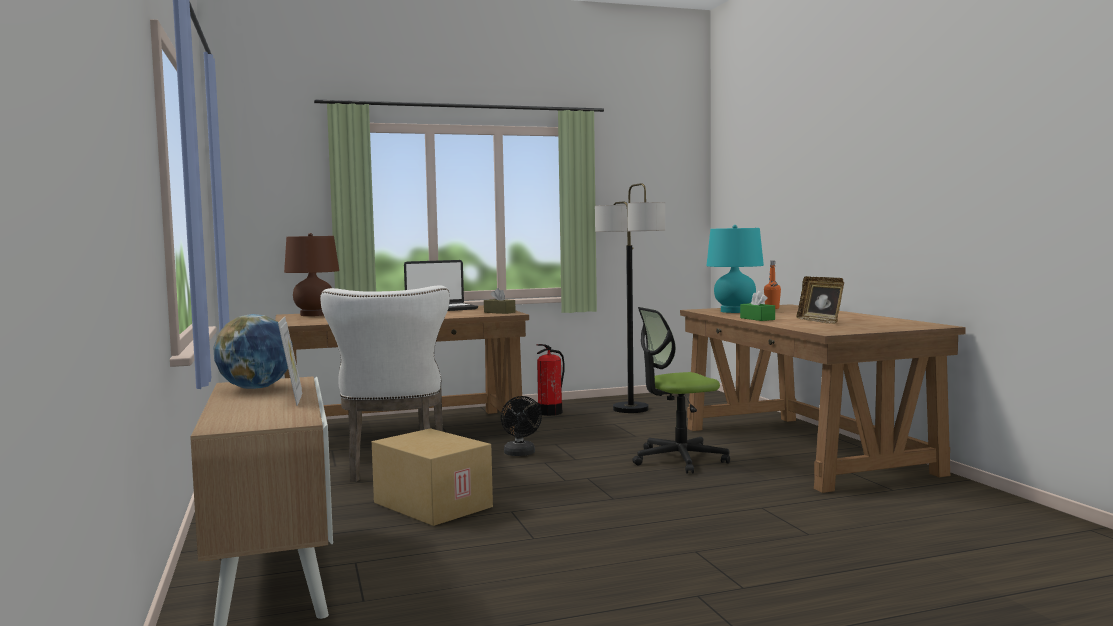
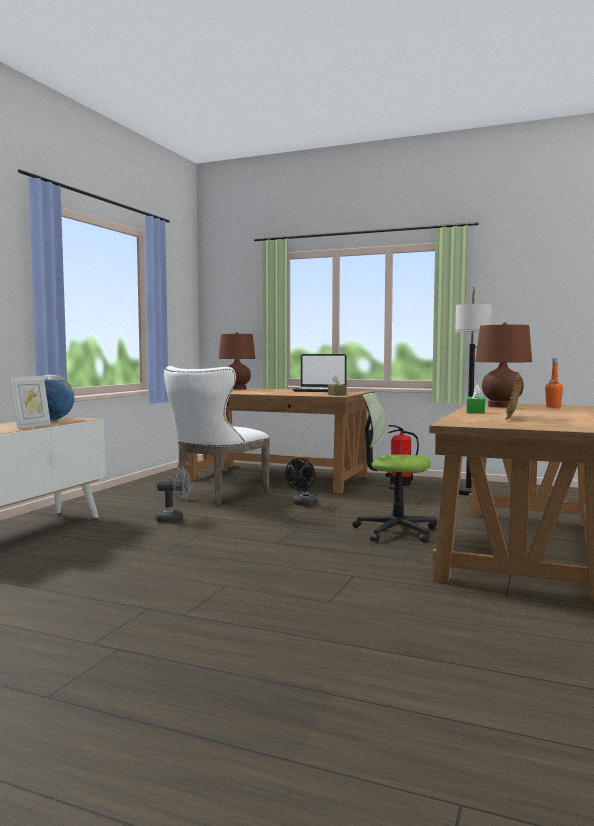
camera: 40 degrees right, 0 degrees up
cardboard box [372,428,493,526] -> grey fan [156,467,191,523]
turquoise table lamp [706,225,764,313] -> brown table lamp [475,322,532,408]

